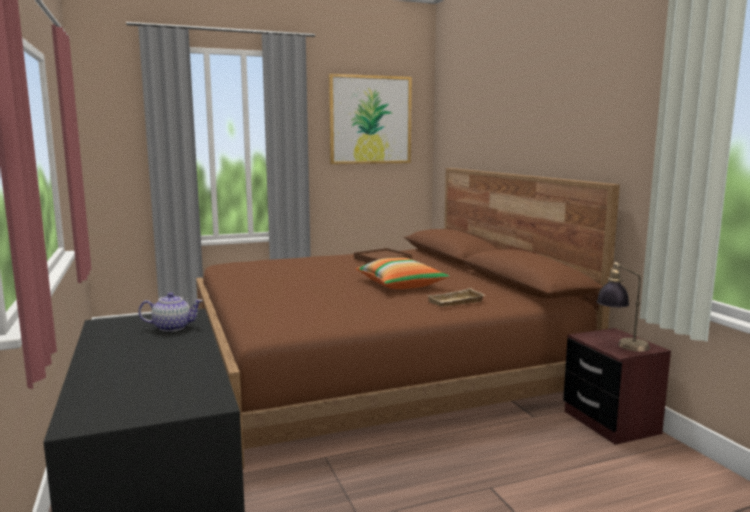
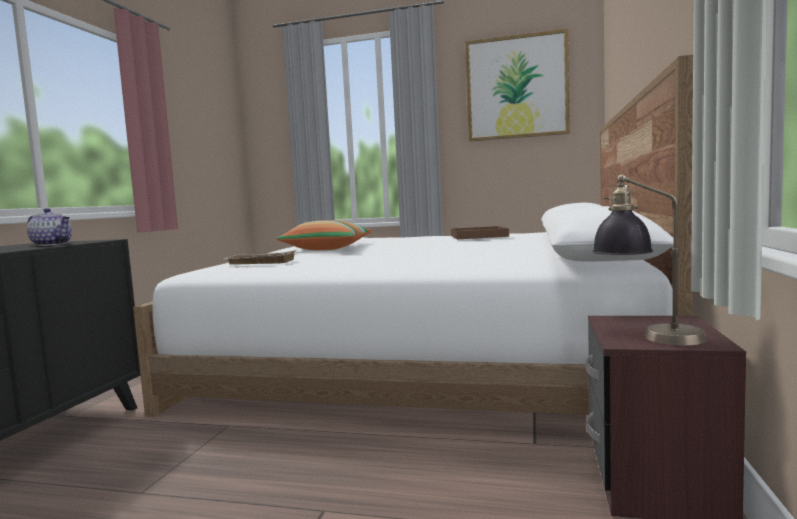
camera: 35 degrees right, 5 degrees down
brown bed [196,168,620,469] -> white bed [133,54,693,417]
pillow [356,257,450,289] -> pillow moved to [277,220,372,250]
beige tray [427,288,485,307] -> beige tray moved to [224,250,297,265]

